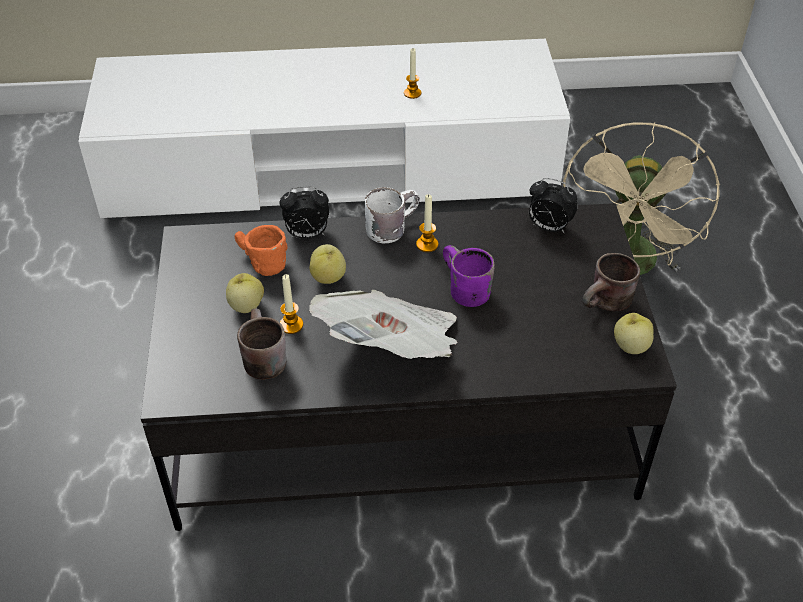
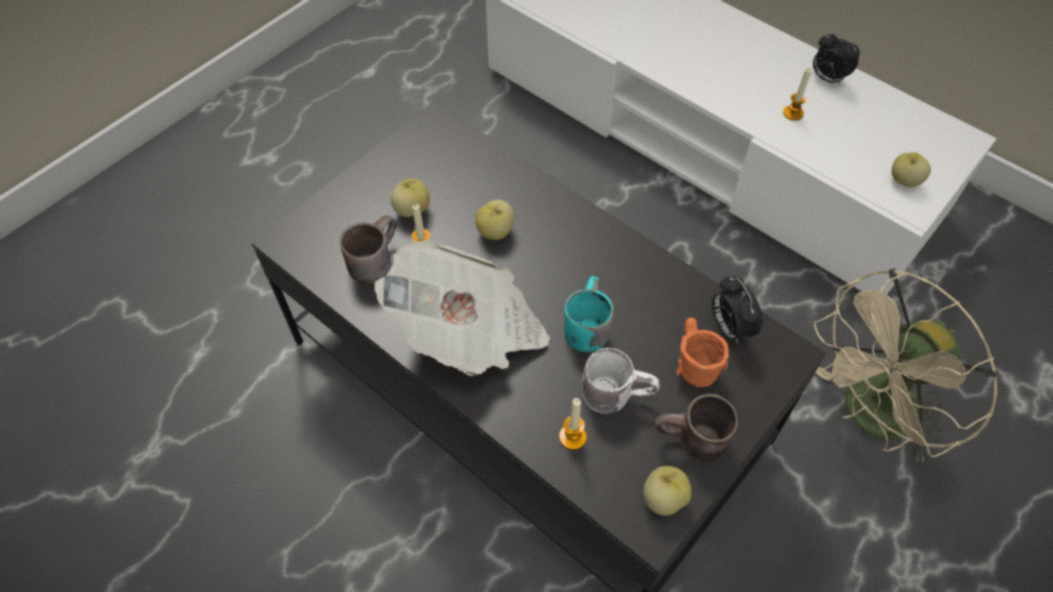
camera: 45 degrees right, 10 degrees up
orange mug [234,225,287,276] -> orange mug moved to [676,318,729,387]
alarm clock [280,186,329,239] -> alarm clock moved to [813,32,860,85]
white mug [365,187,420,243] -> white mug moved to [582,348,660,414]
candle [416,194,439,252] -> candle moved to [559,398,587,450]
purple mug [443,245,495,307] -> turquoise mug [564,276,614,352]
none -> apple [891,152,931,187]

